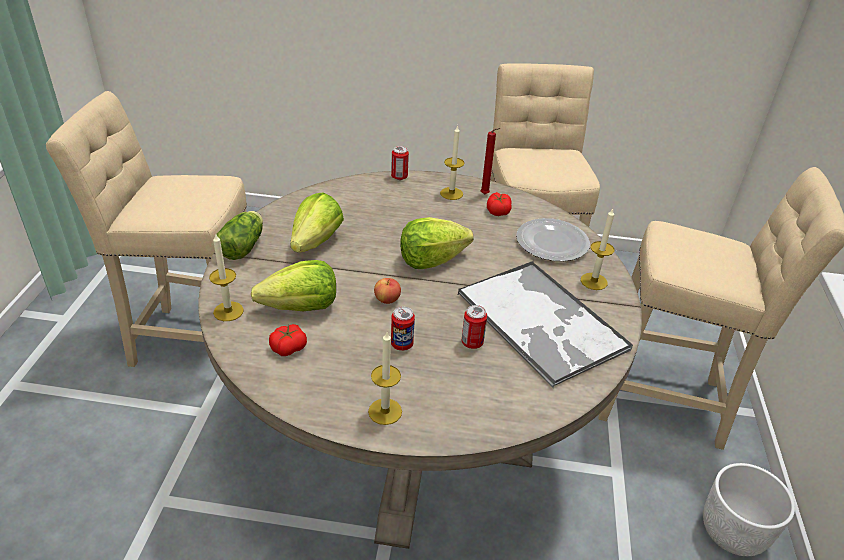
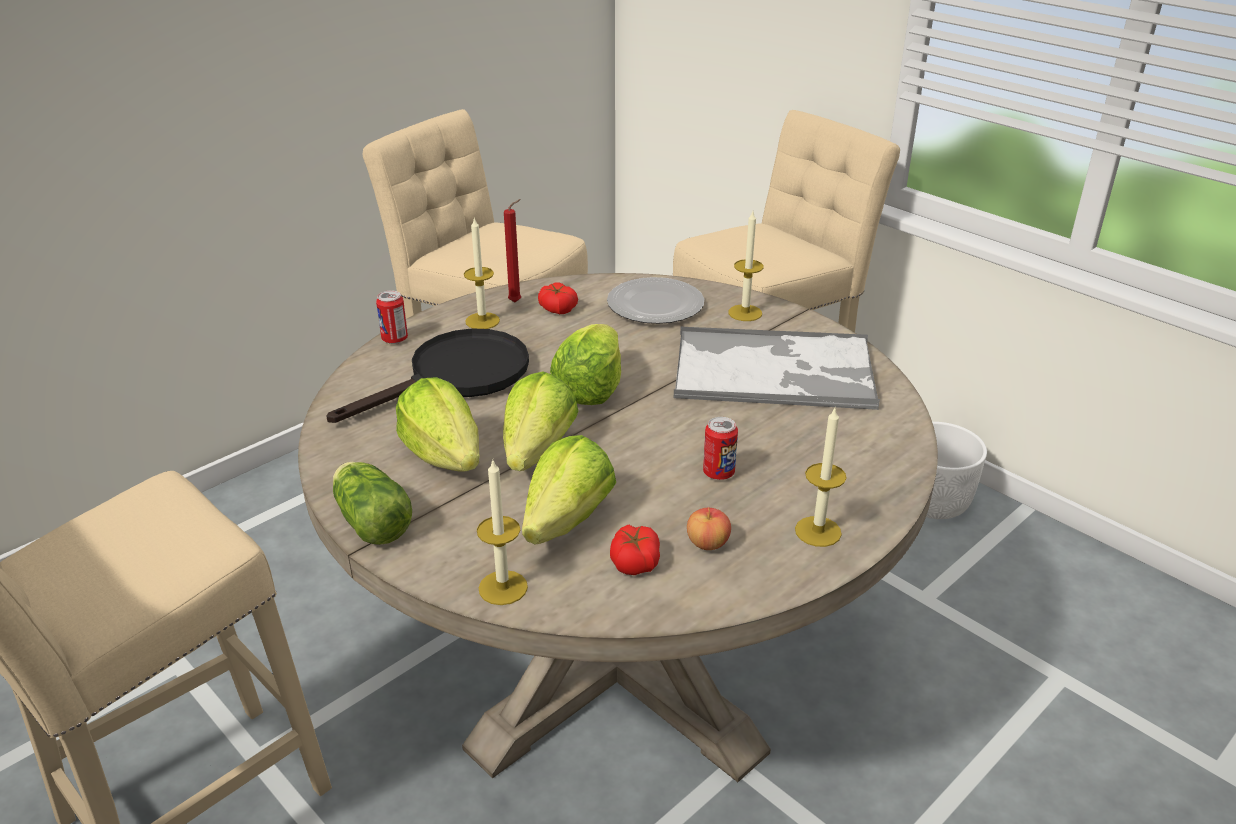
camera: 50 degrees left, 5 degrees down
apple [374,278,401,304] -> apple moved to [687,507,731,550]
can [462,305,487,349] -> none
none -> black frying pan [326,328,529,423]
none -> lettuce [503,371,578,471]

